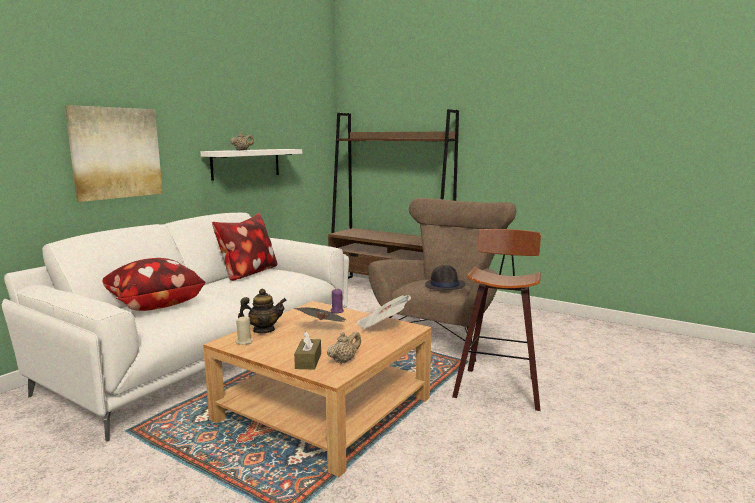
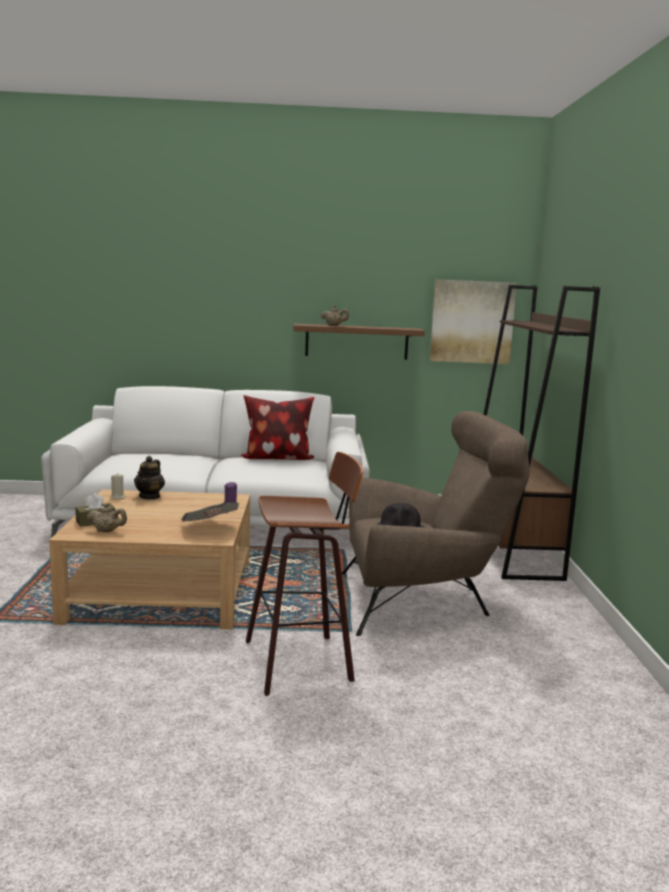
camera: 55 degrees right, 0 degrees up
picture [65,105,163,202] -> picture moved to [430,279,517,364]
pillow [103,258,206,311] -> none
white shelf [200,149,302,181] -> brown shelf [293,324,425,360]
teapot [238,289,287,333] -> teapot turned 60 degrees clockwise [134,456,165,500]
newspaper [294,307,346,322] -> none

